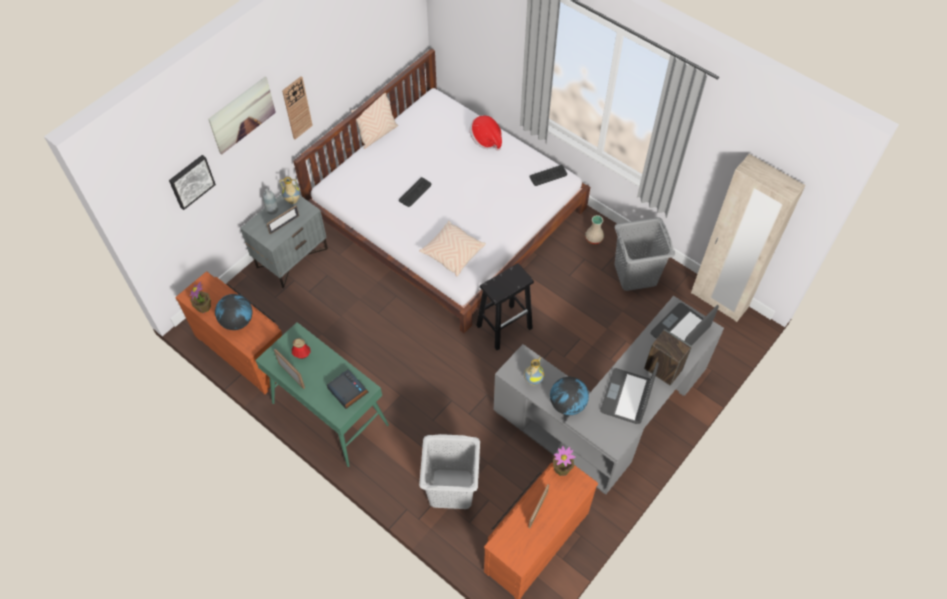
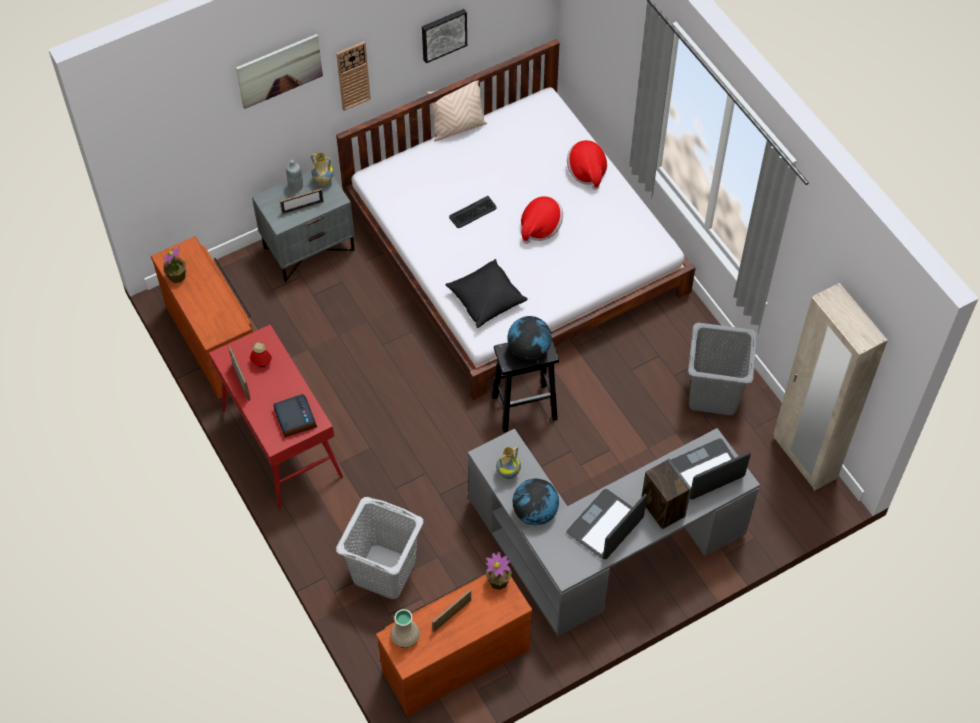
camera: 20 degrees right, 0 degrees up
picture [169,155,216,210] -> picture moved to [422,9,467,63]
globe [215,294,253,330] -> globe moved to [508,316,552,360]
green console table [256,322,389,467] -> red console table [209,325,343,509]
beige pillow [419,221,486,276] -> black pillow [446,259,528,328]
keyboard [530,165,567,186] -> none
beige vase [585,215,604,244] -> beige vase moved to [390,609,420,648]
none -> hat [521,196,563,244]

